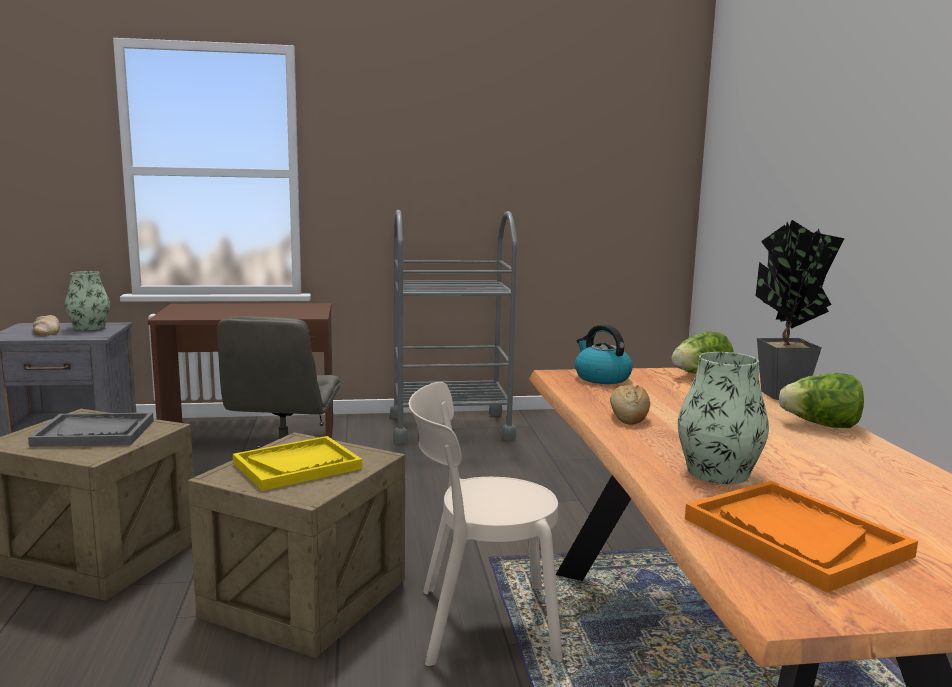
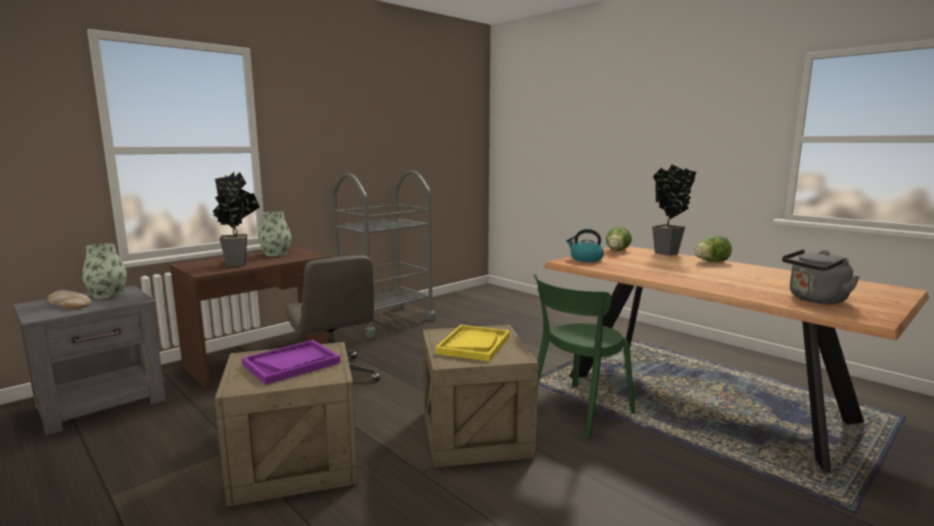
camera: 35 degrees left, 0 degrees up
grey tray [28,413,154,447] -> purple tray [242,340,341,385]
beige chair [409,382,563,666] -> green chair [534,274,635,438]
bread [610,385,650,425] -> none
vase [678,352,769,484] -> vase moved to [258,211,291,257]
orange tray [685,481,918,593] -> grey kettle [782,249,860,304]
none -> potted plant [212,172,260,267]

